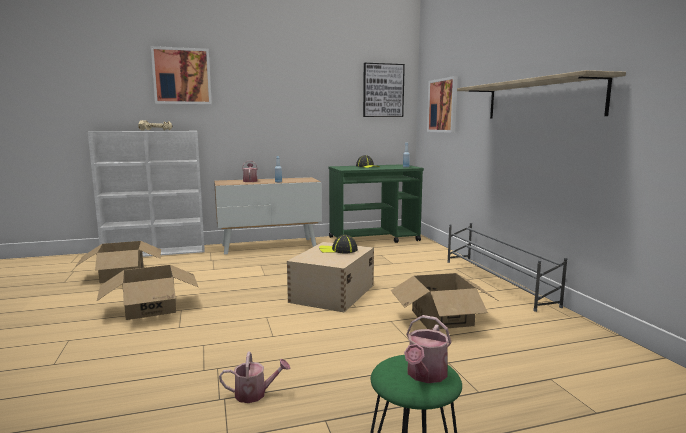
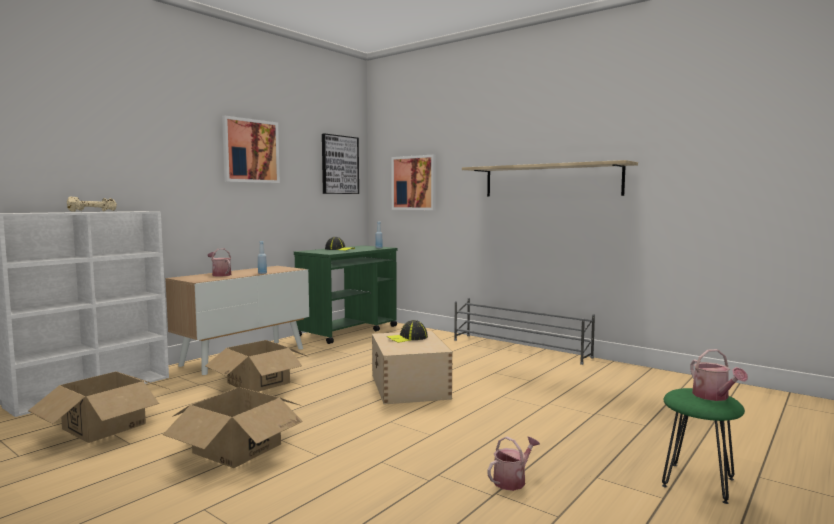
camera: 35 degrees left, 5 degrees down
picture [151,46,212,104] -> picture moved to [222,116,280,183]
cardboard box [391,273,497,330] -> cardboard box moved to [205,340,308,392]

